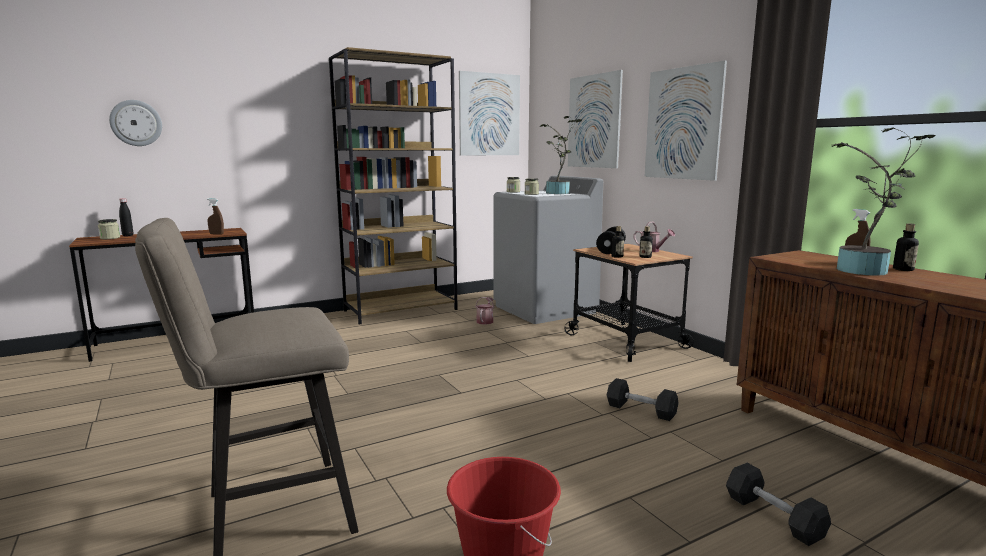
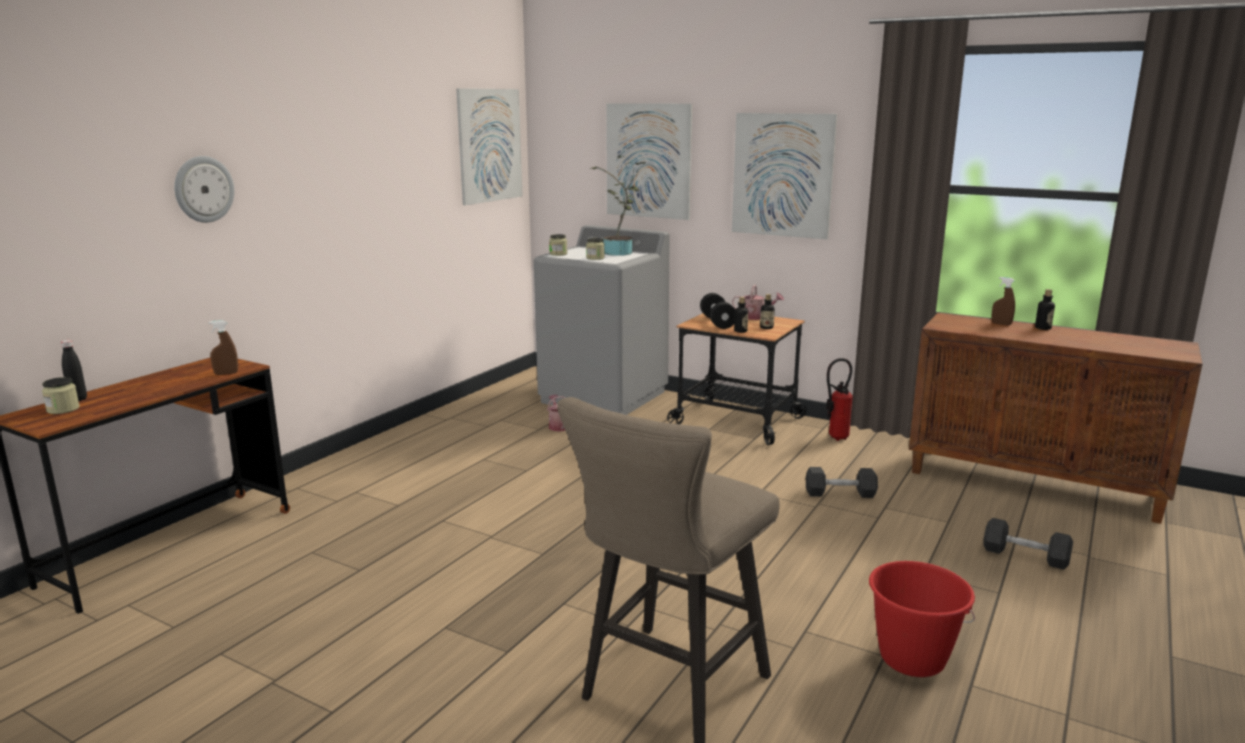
camera: 30 degrees left, 5 degrees up
wall clock [109,100,162,146] -> wall clock moved to [174,156,234,223]
brown bookcase [329,47,458,325] -> none
potted plant [832,127,935,276] -> none
none -> fire extinguisher [826,358,853,441]

